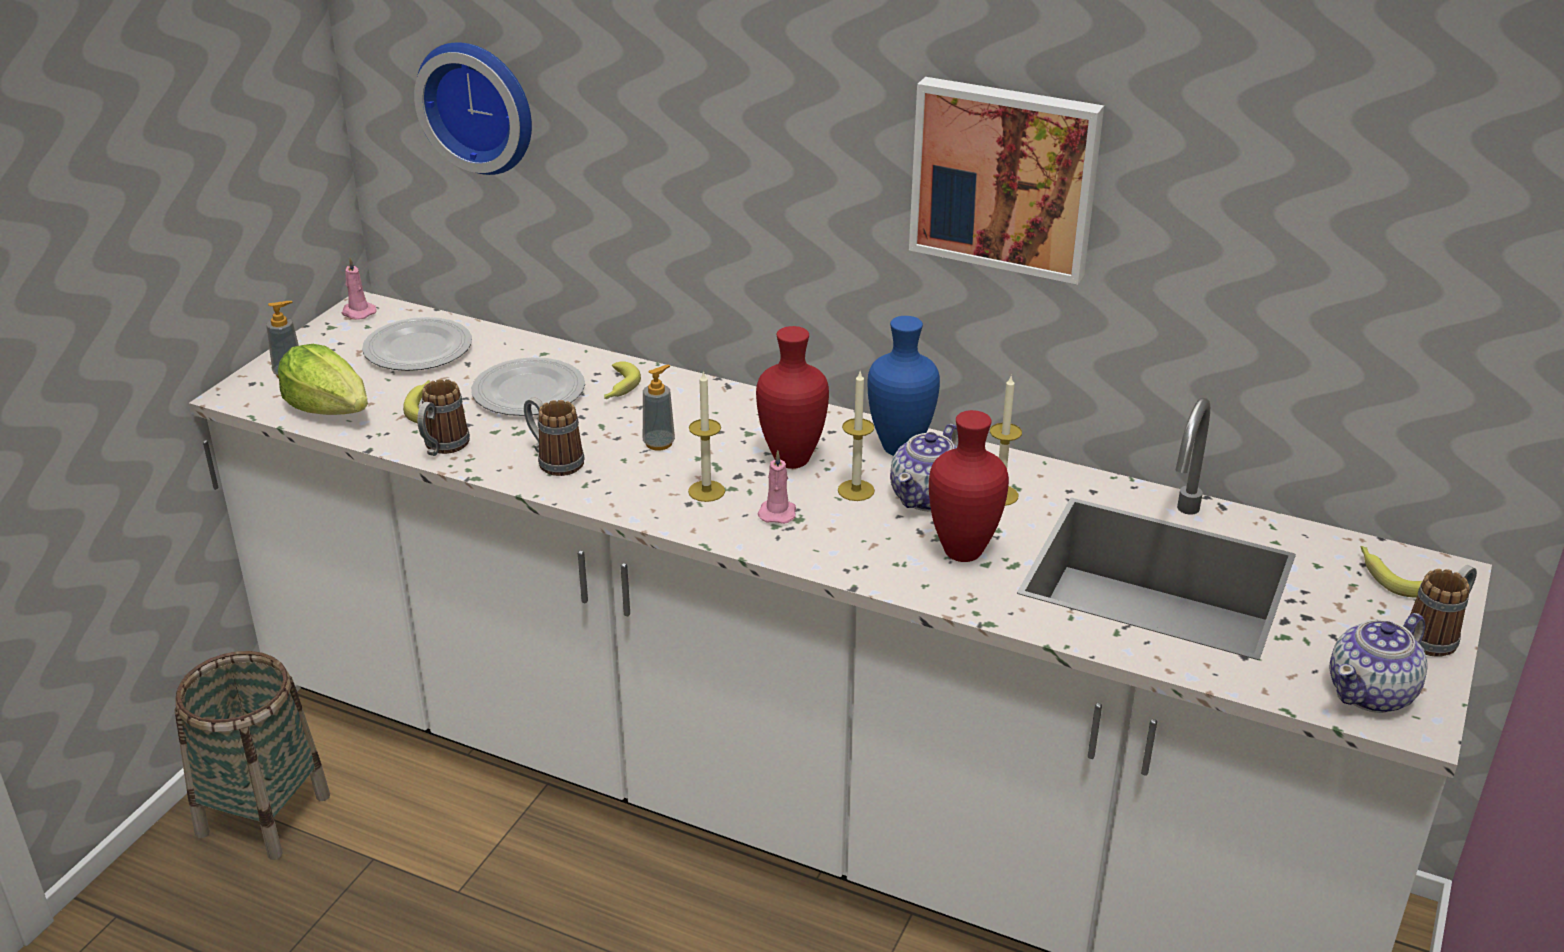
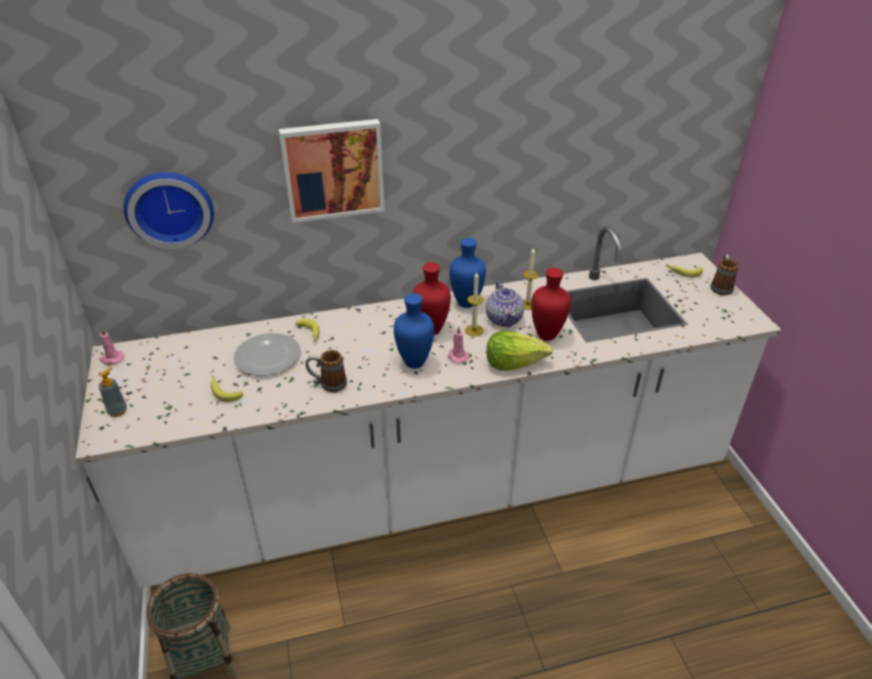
camera: 40 degrees left, 5 degrees up
lettuce [278,344,368,415] -> lettuce moved to [487,331,553,371]
plate [362,317,472,371] -> none
mug [417,379,470,456] -> none
soap dispenser [643,365,675,451] -> none
candle [688,371,725,502] -> blue vase [394,293,434,369]
picture [909,77,1104,285] -> picture moved to [279,119,385,223]
teapot [1330,613,1428,713] -> none

